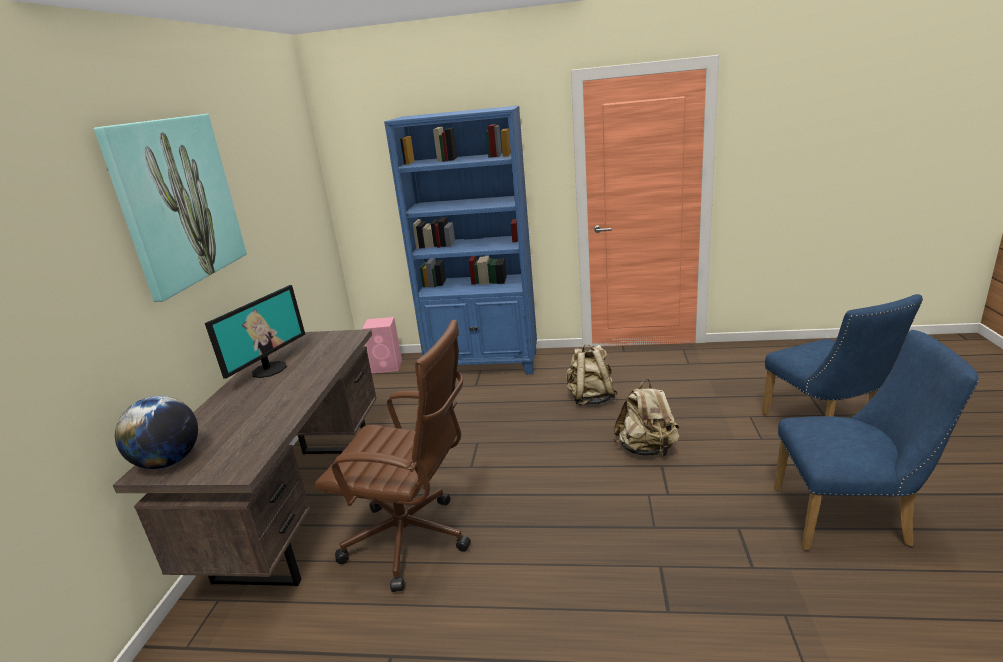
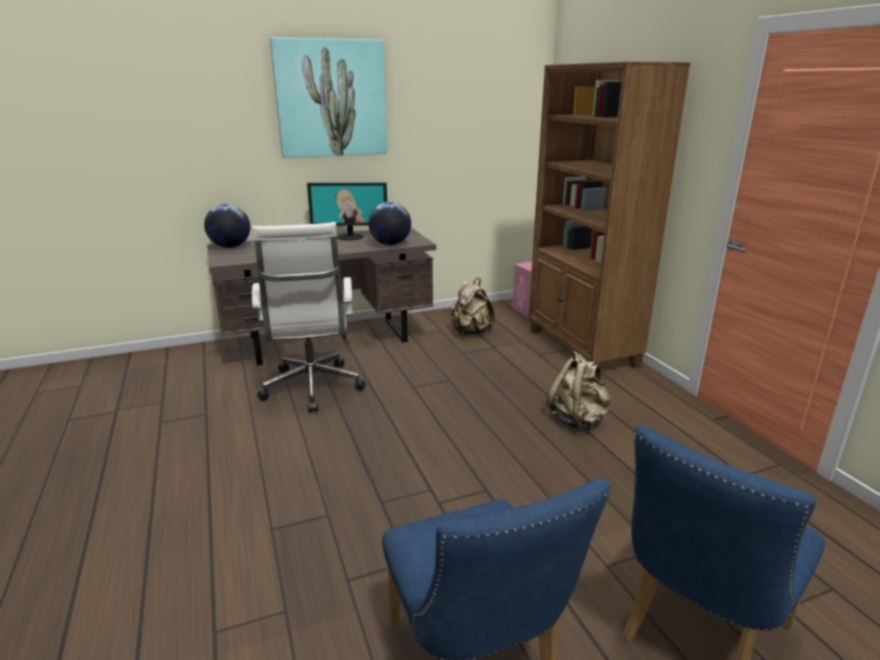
camera: 60 degrees right, 0 degrees up
brown office chair [315,320,471,592] -> white office chair [252,222,366,413]
blue bookcase [384,106,537,374] -> brown bookcase [529,62,691,369]
beige backpack [614,379,679,457] -> beige backpack moved to [450,278,495,335]
none -> globe [368,202,411,245]

